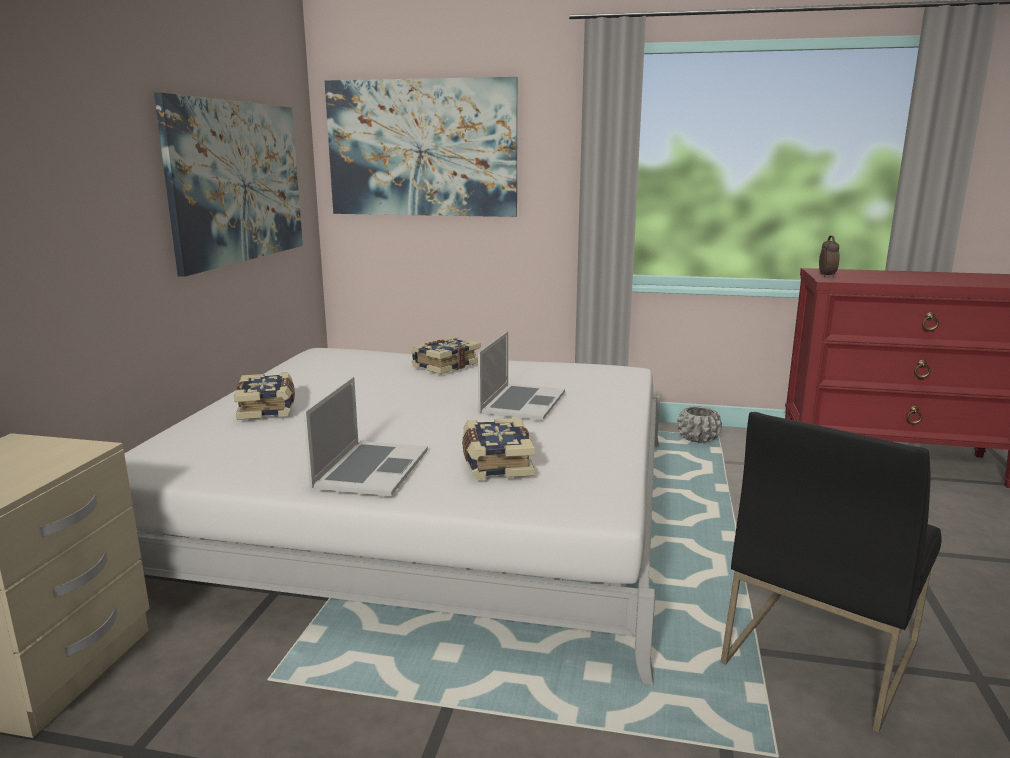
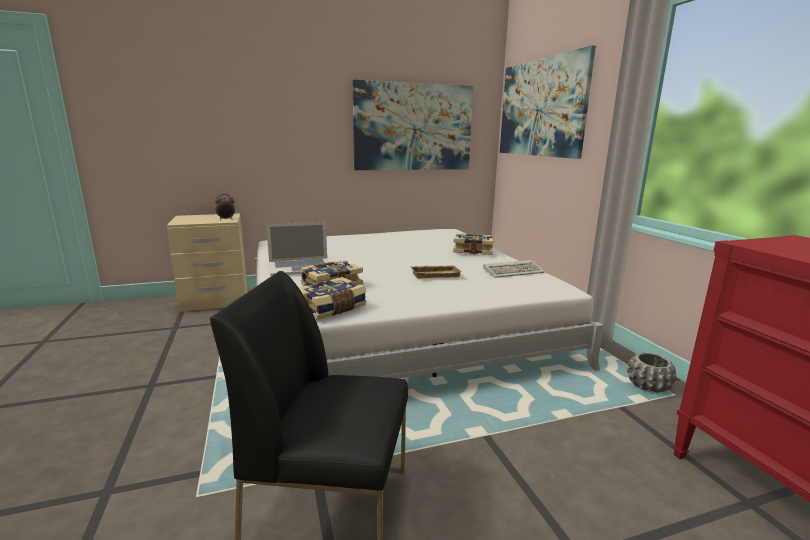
camera: 60 degrees right, 0 degrees up
book [234,372,295,420] -> book moved to [299,277,367,320]
laptop [478,331,565,420] -> beige tray [410,265,462,279]
alarm clock [819,236,839,278] -> alarm clock moved to [215,194,235,220]
none -> keyboard [483,260,545,278]

